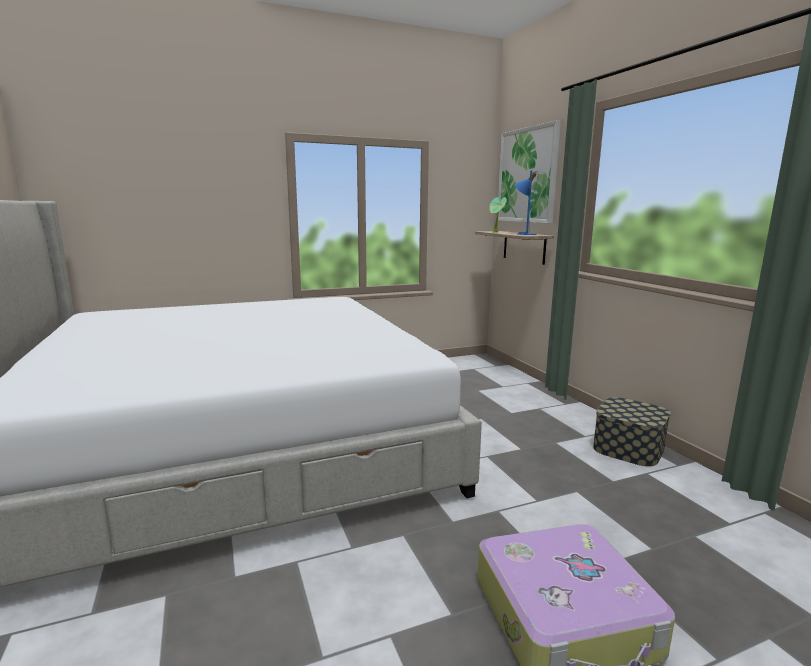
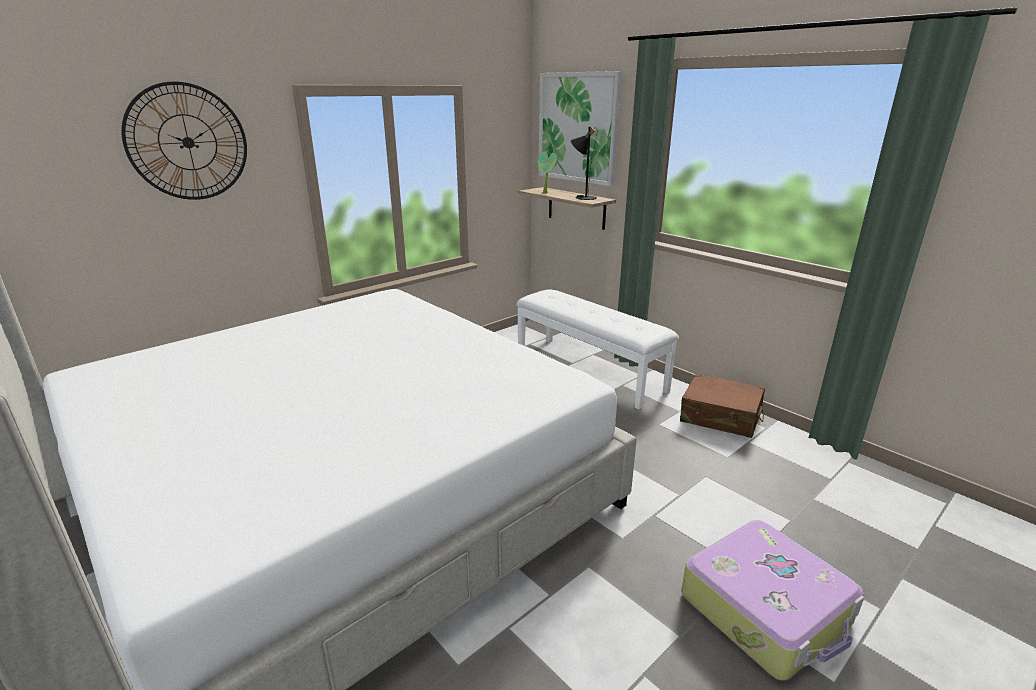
camera: 20 degrees left, 10 degrees up
blue table lamp [515,170,538,235] -> black table lamp [571,127,597,200]
storage box [593,397,671,466] -> brown suitcase [680,374,765,438]
none -> wall clock [121,81,247,200]
none -> white bench [517,290,679,409]

